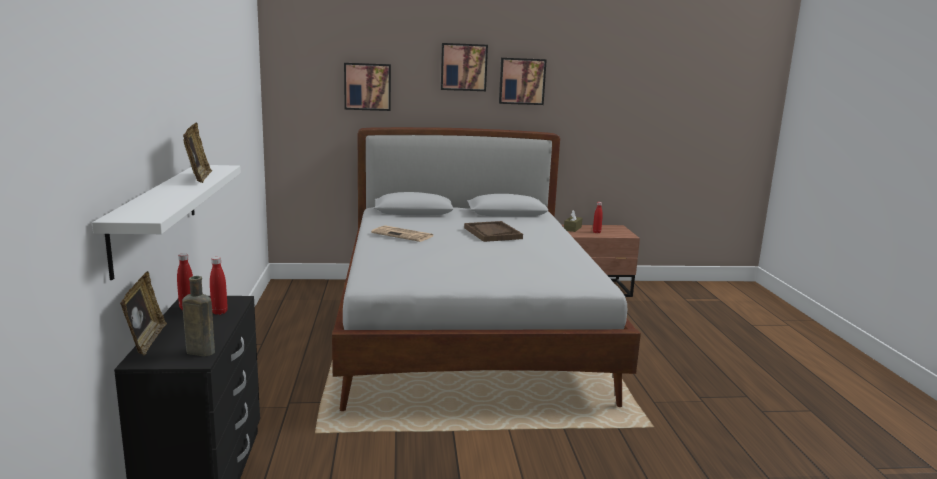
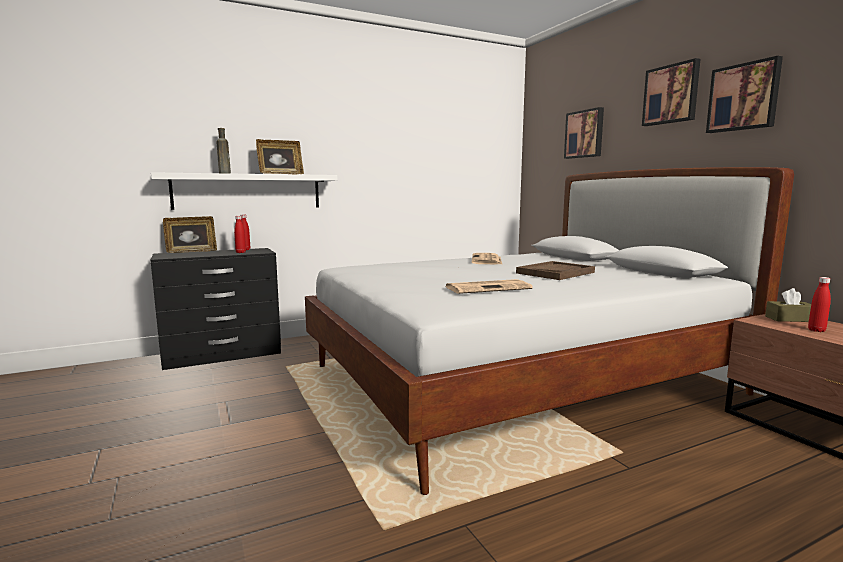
camera: 70 degrees right, 5 degrees down
brown bottle [182,276,215,356] -> brown bottle moved to [217,128,231,174]
none -> newspaper [446,279,533,294]

